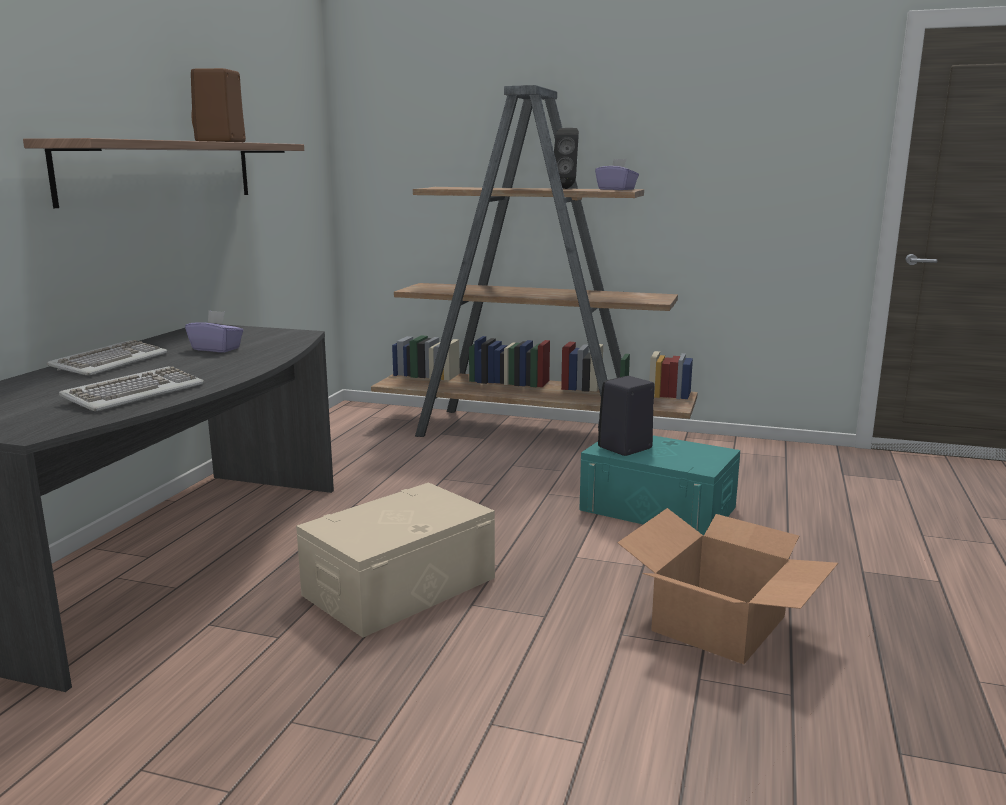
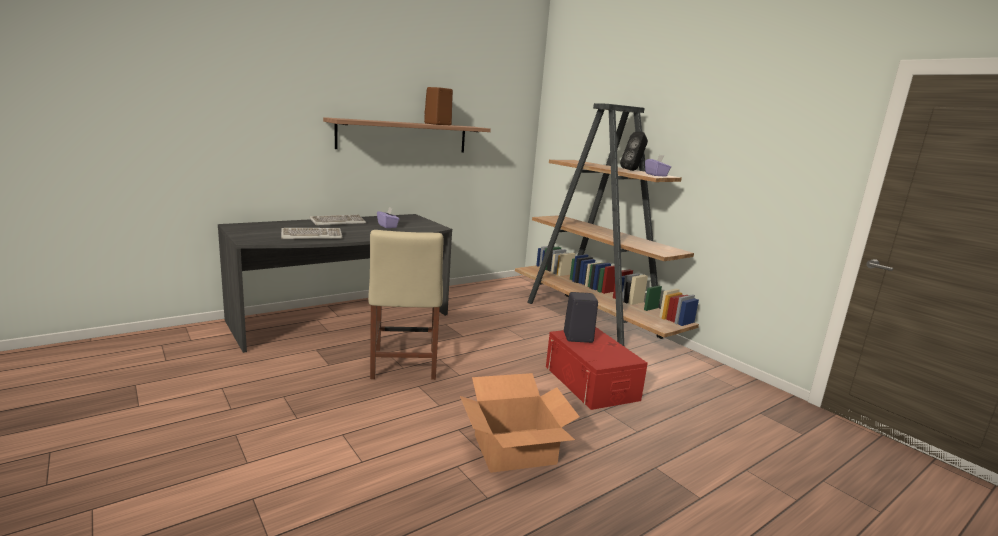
camera: 35 degrees right, 0 degrees up
beige storage box [296,482,495,638] -> beige chair [368,230,444,380]
turquoise storage box [579,435,740,536] -> red storage box [546,327,648,410]

